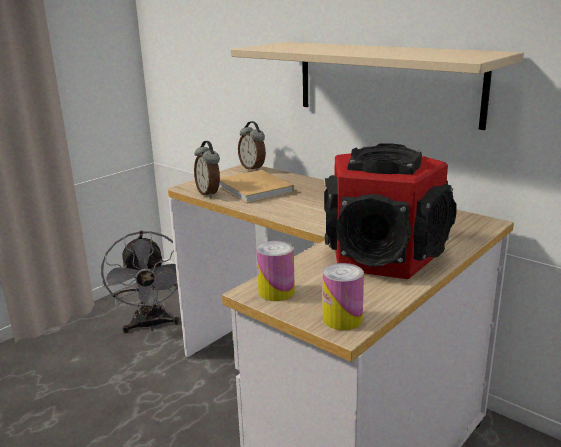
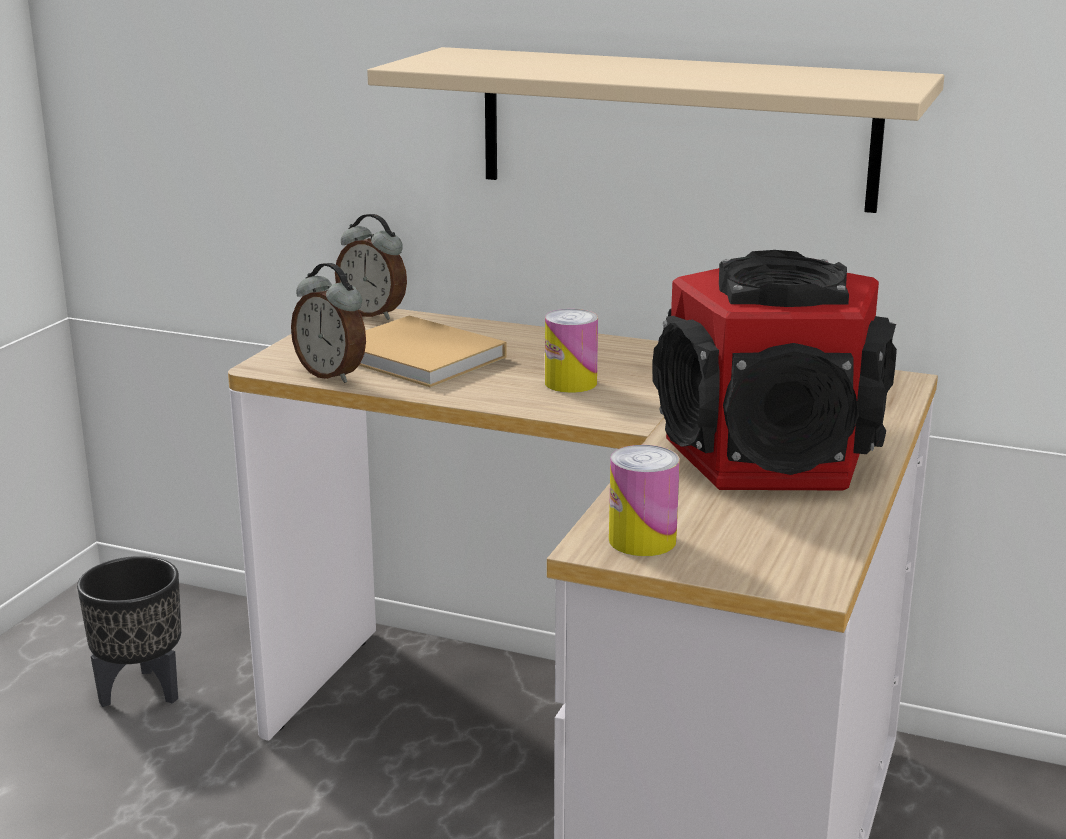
camera: 20 degrees left, 0 degrees up
grey fan [101,230,179,333] -> black planter [77,556,181,707]
can [323,263,364,330] -> can moved to [545,309,598,393]

